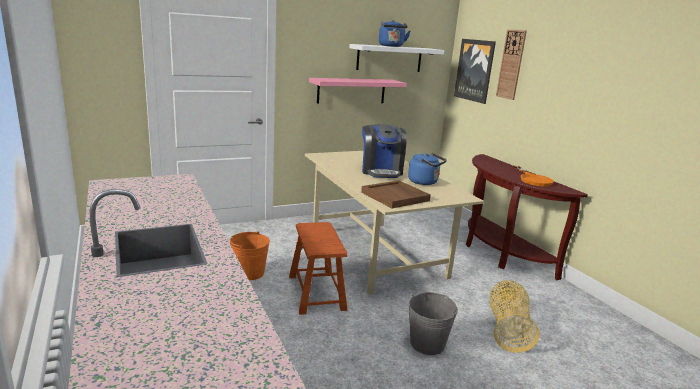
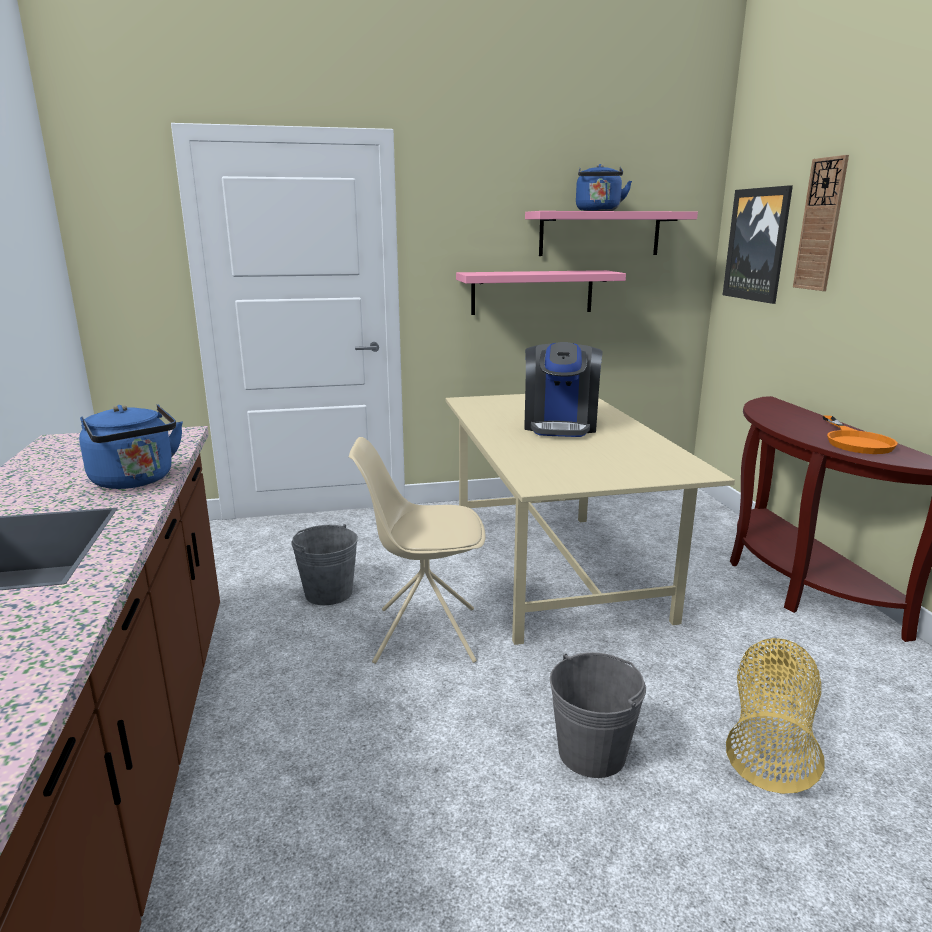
camera: 15 degrees right, 0 degrees up
orange bucket [230,231,270,280] -> grey bucket [291,524,358,605]
brown stool [289,222,348,315] -> beige chair [349,437,486,664]
white shelf [349,44,445,72] -> pink shelf [525,211,698,256]
brown tray [361,180,431,208] -> none
blue kettle [408,153,447,185] -> blue kettle moved to [79,404,183,489]

